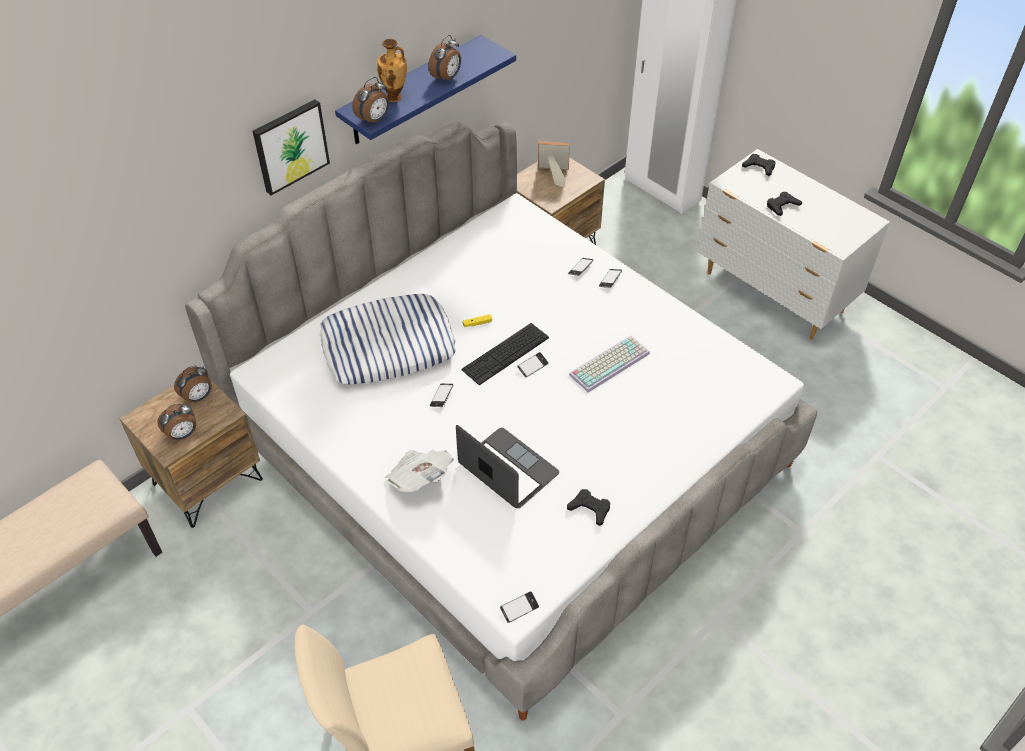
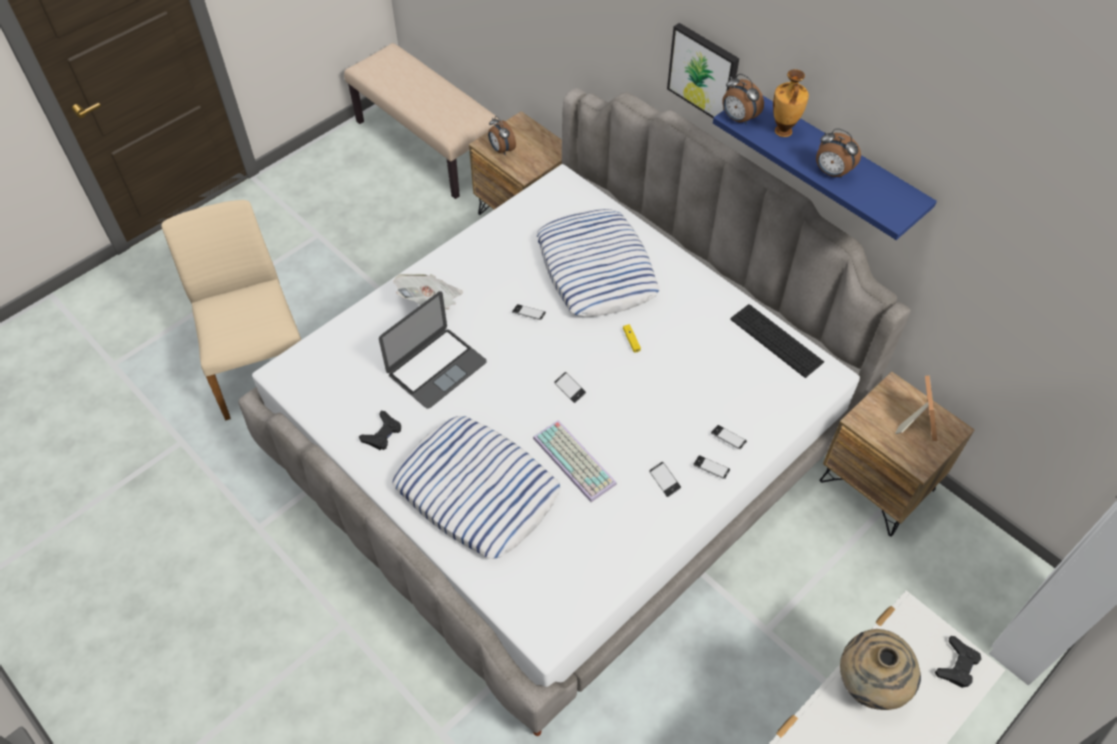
camera: 90 degrees right, 5 degrees up
alarm clock [174,365,212,403] -> none
keyboard [462,323,549,385] -> keyboard moved to [730,304,824,378]
phone [500,591,539,623] -> phone moved to [649,462,681,497]
black game controller [767,192,802,216] -> beige vase [840,629,921,710]
none -> pillow [392,416,560,559]

